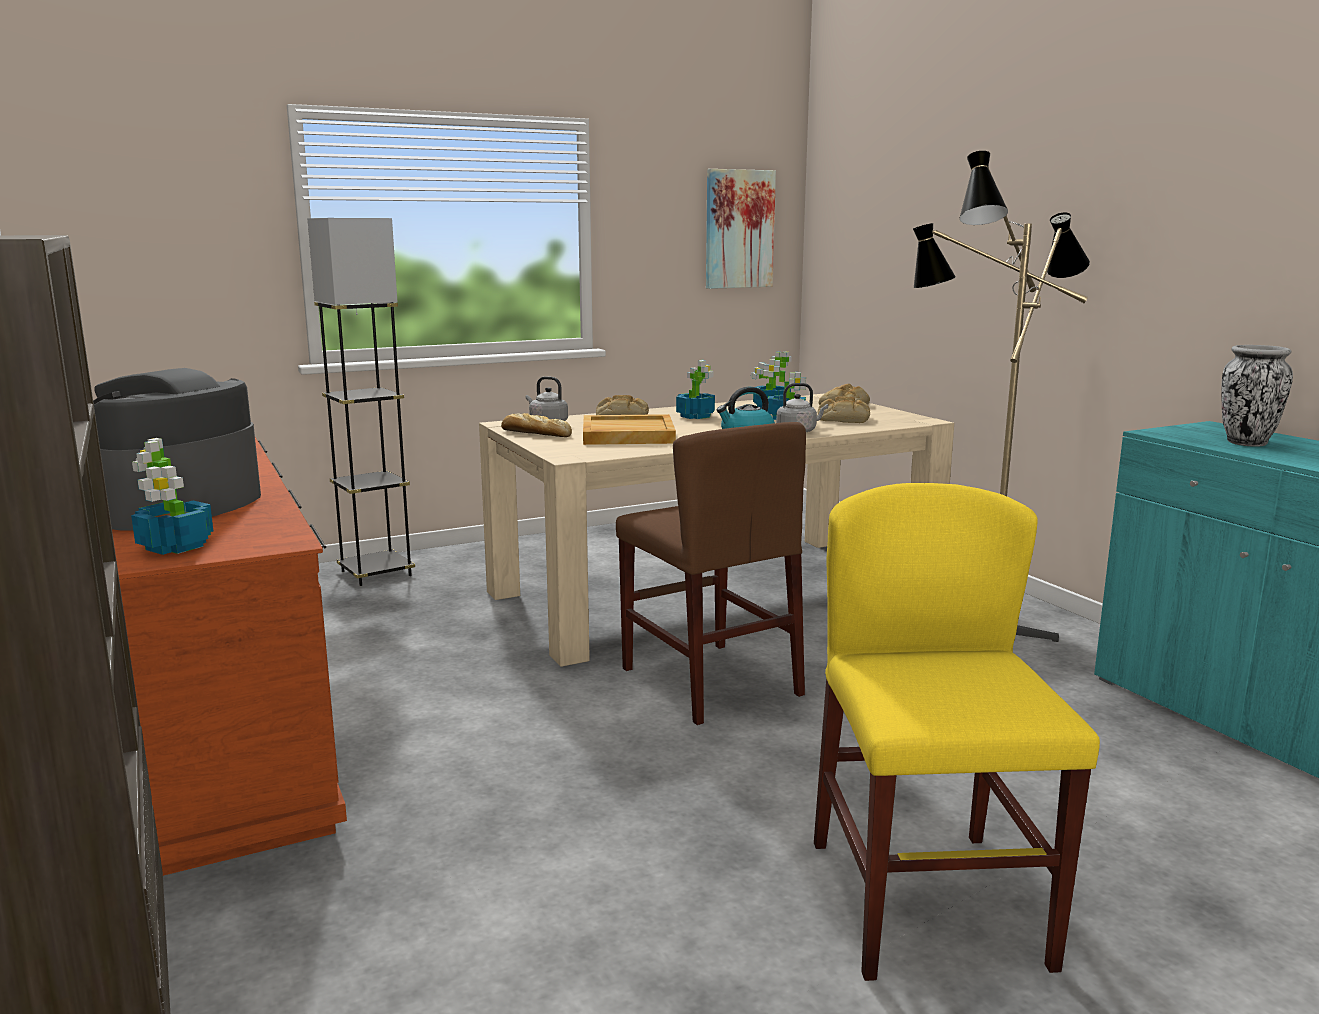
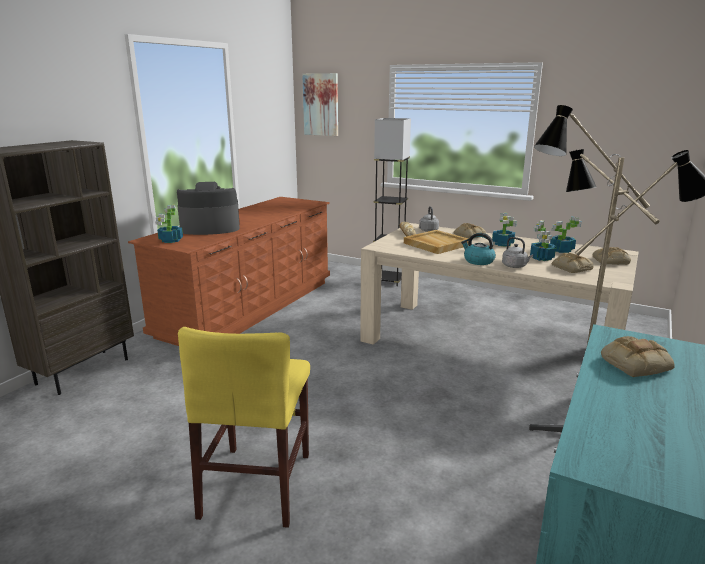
camera: 55 degrees right, 5 degrees up
brown chair [616,422,806,725] -> none
picture [706,169,776,289] -> picture moved to [302,73,338,136]
yellow chair [814,483,1100,981] -> yellow chair turned 135 degrees clockwise [178,327,310,528]
vase [1221,345,1293,447] -> bread [601,336,675,377]

